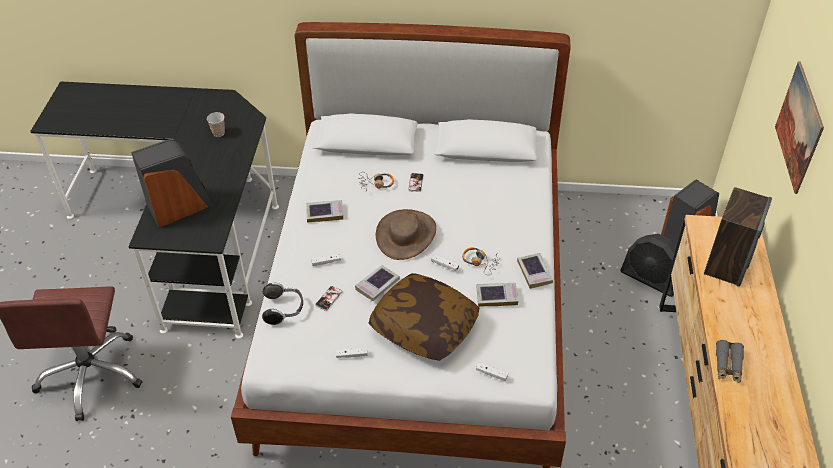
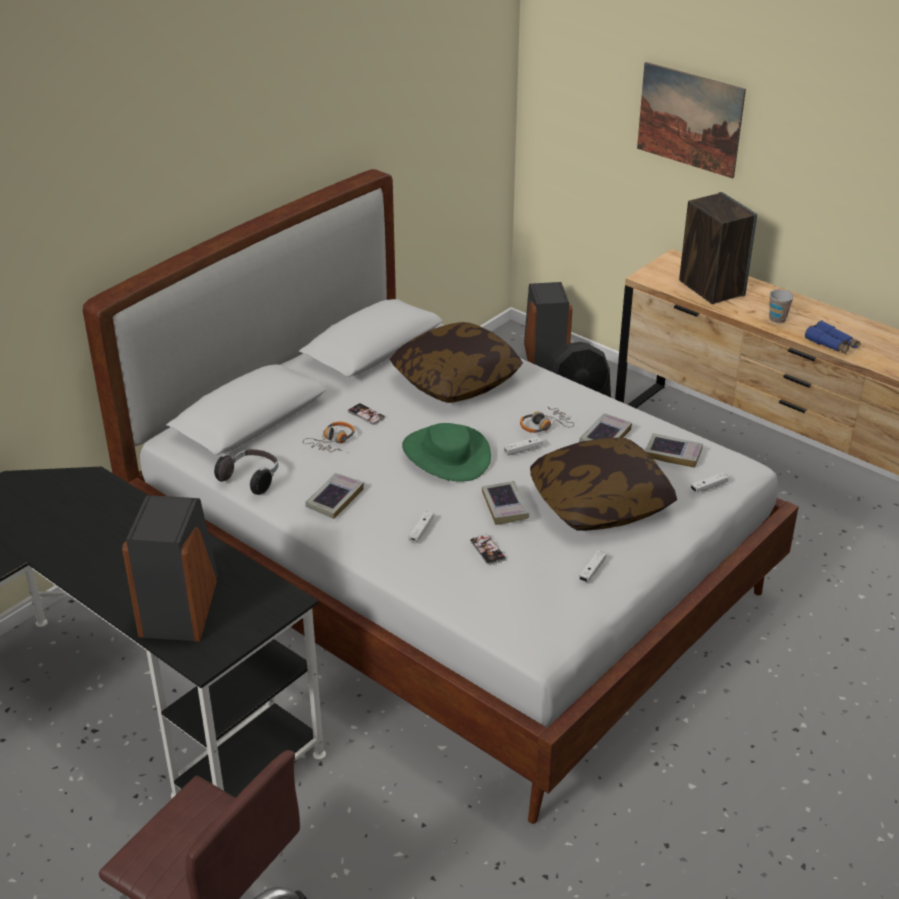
camera: 55 degrees left, 10 degrees down
cup [207,112,225,137] -> cup moved to [769,289,794,323]
headphones [262,282,303,325] -> headphones moved to [214,449,278,495]
brown hat [376,209,436,260] -> green hat [402,423,491,482]
book [517,253,553,289] -> book moved to [645,433,703,468]
grey binoculars [716,340,744,383] -> blue binoculars [805,321,861,354]
none -> pillow [390,322,523,403]

